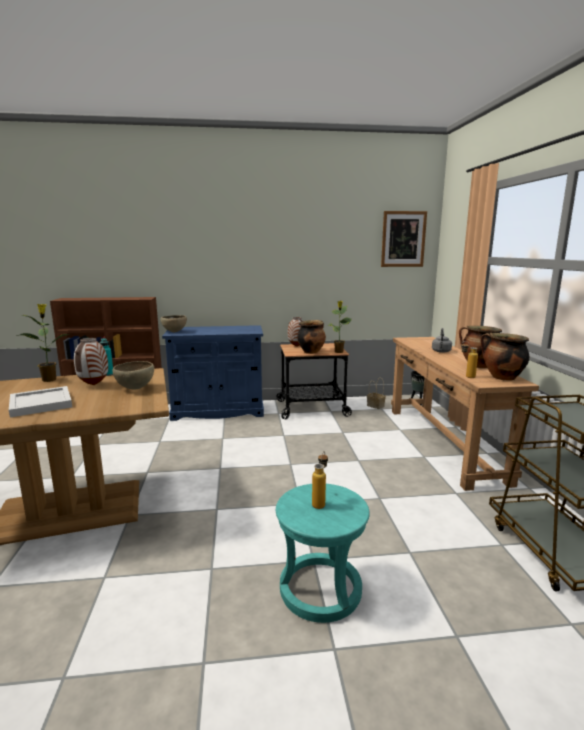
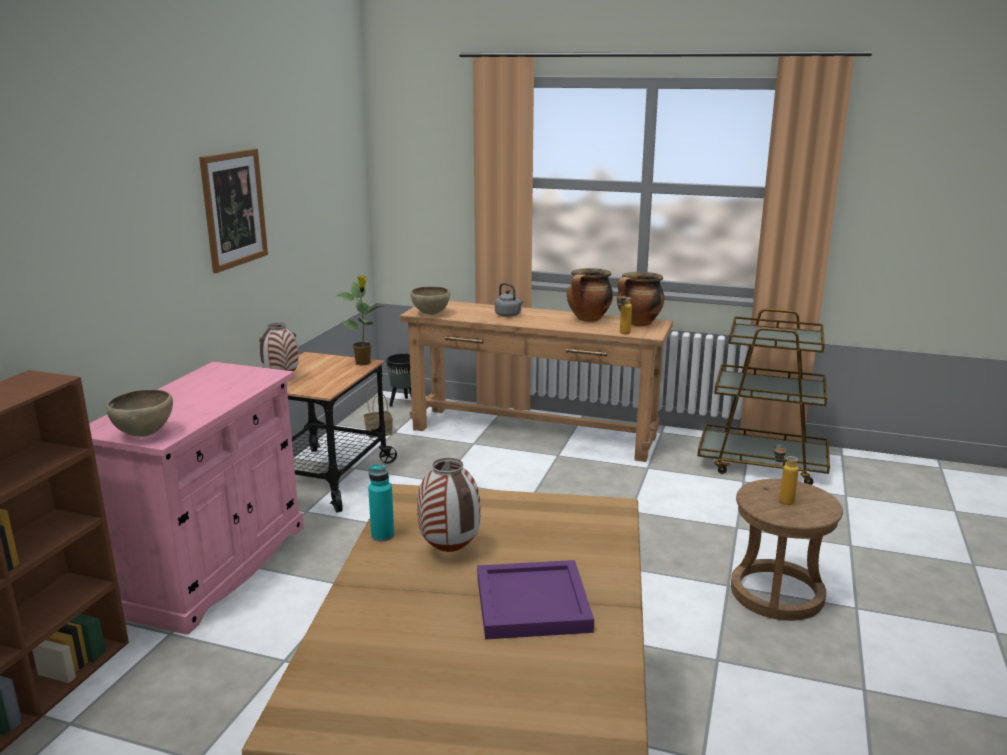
camera: 65 degrees left, 5 degrees up
white tray [9,386,72,417] -> purple tray [477,560,594,640]
potted plant [16,304,71,382] -> none
brown bowl [112,361,154,390] -> brown bowl moved to [411,286,450,315]
blue cabinet [162,325,264,421] -> pink cabinet [89,362,304,635]
turquoise stool [276,484,370,623] -> brown stool [731,479,843,621]
cooking pot [297,320,326,354] -> none
picture [381,211,427,267] -> picture moved to [199,149,268,273]

